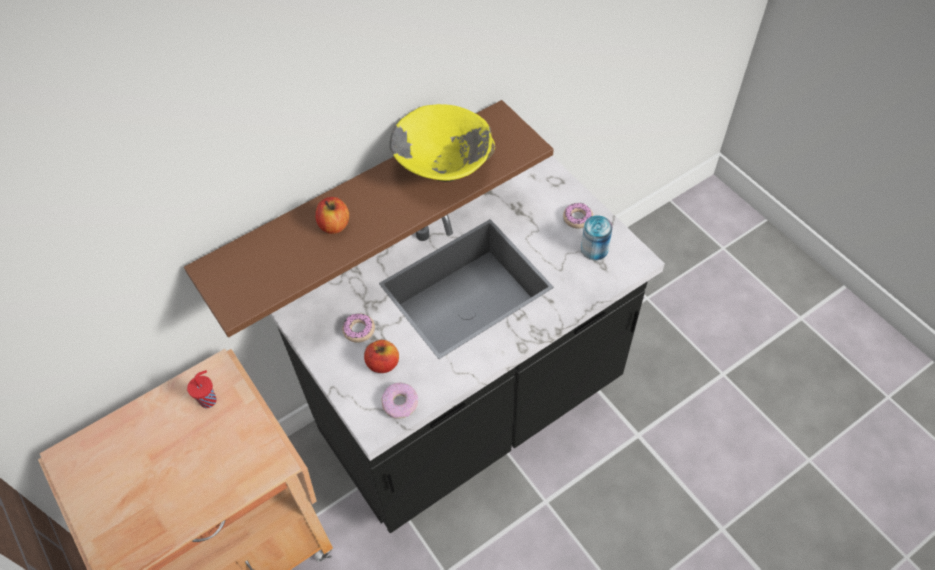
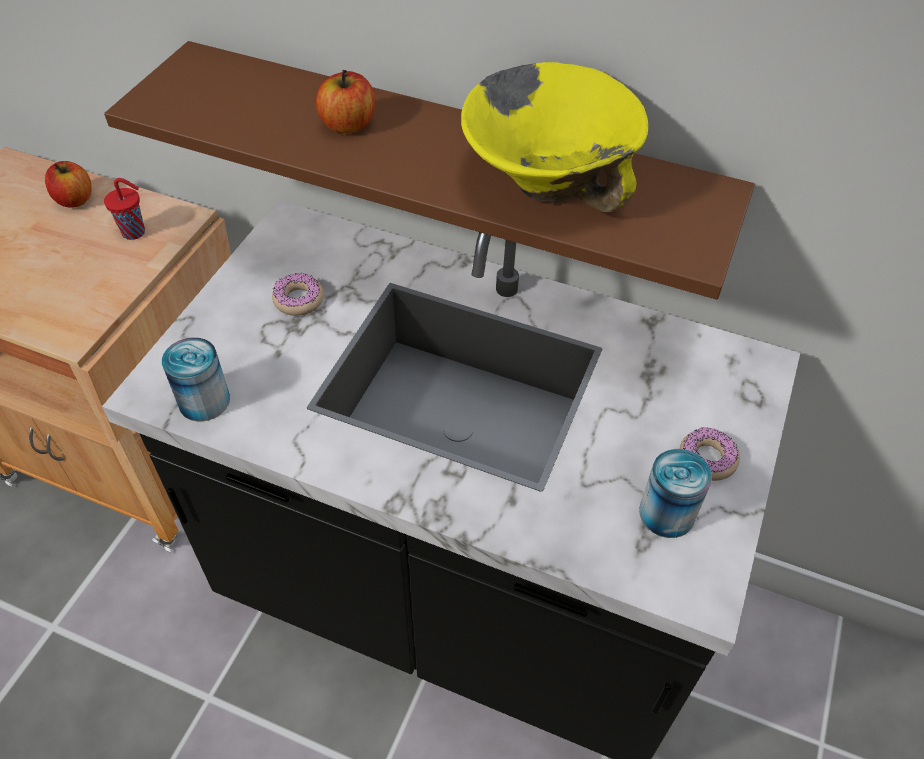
camera: 55 degrees right, 5 degrees down
apple [364,340,399,373] -> apple moved to [45,161,92,208]
donut [381,382,418,419] -> can [162,337,230,422]

